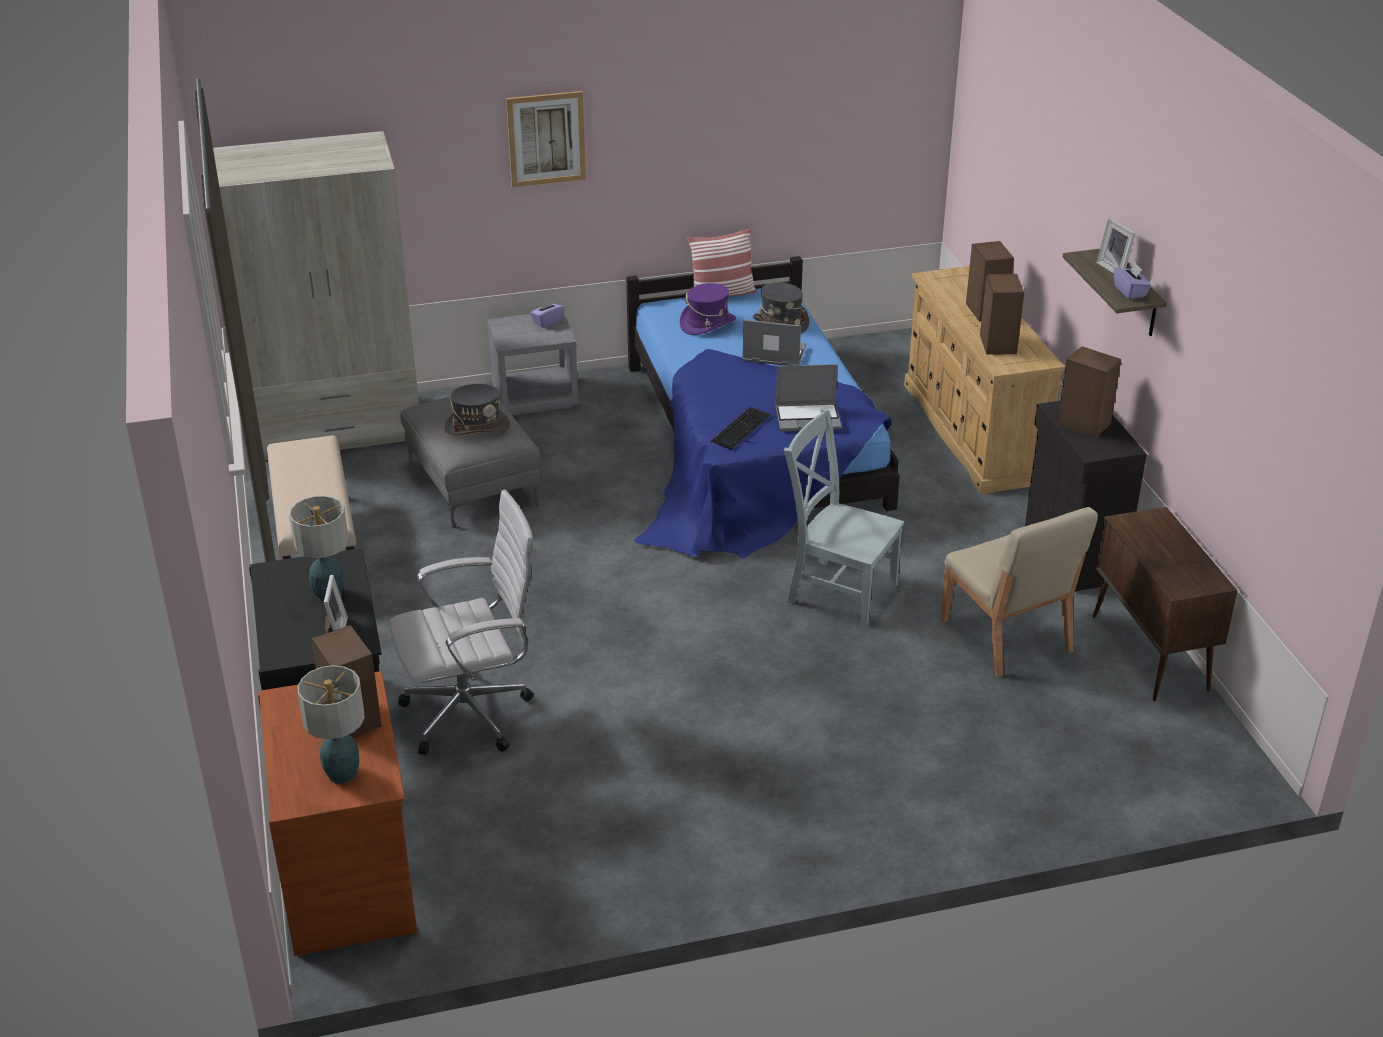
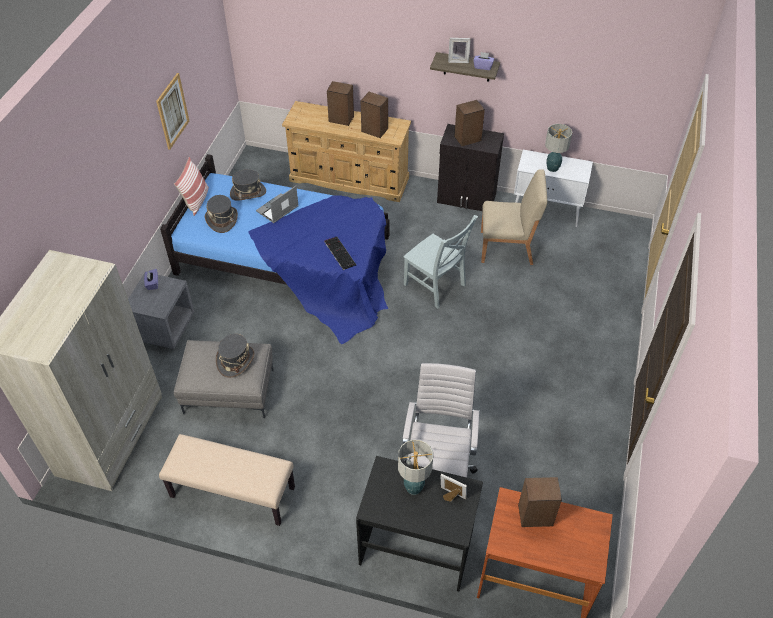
camera: 60 degrees left, 15 degrees up
table lamp [297,665,365,784] -> table lamp moved to [545,124,572,172]
picture [506,91,586,187] -> picture moved to [156,73,189,150]
purple hat [680,283,736,335] -> grey hat [205,195,238,233]
laptop [776,364,842,431] -> none
grey chair [784,407,904,627] -> grey chair turned 105 degrees counterclockwise [403,215,478,309]
brown cabinet [1092,507,1238,701] -> white cabinet [514,150,593,227]

